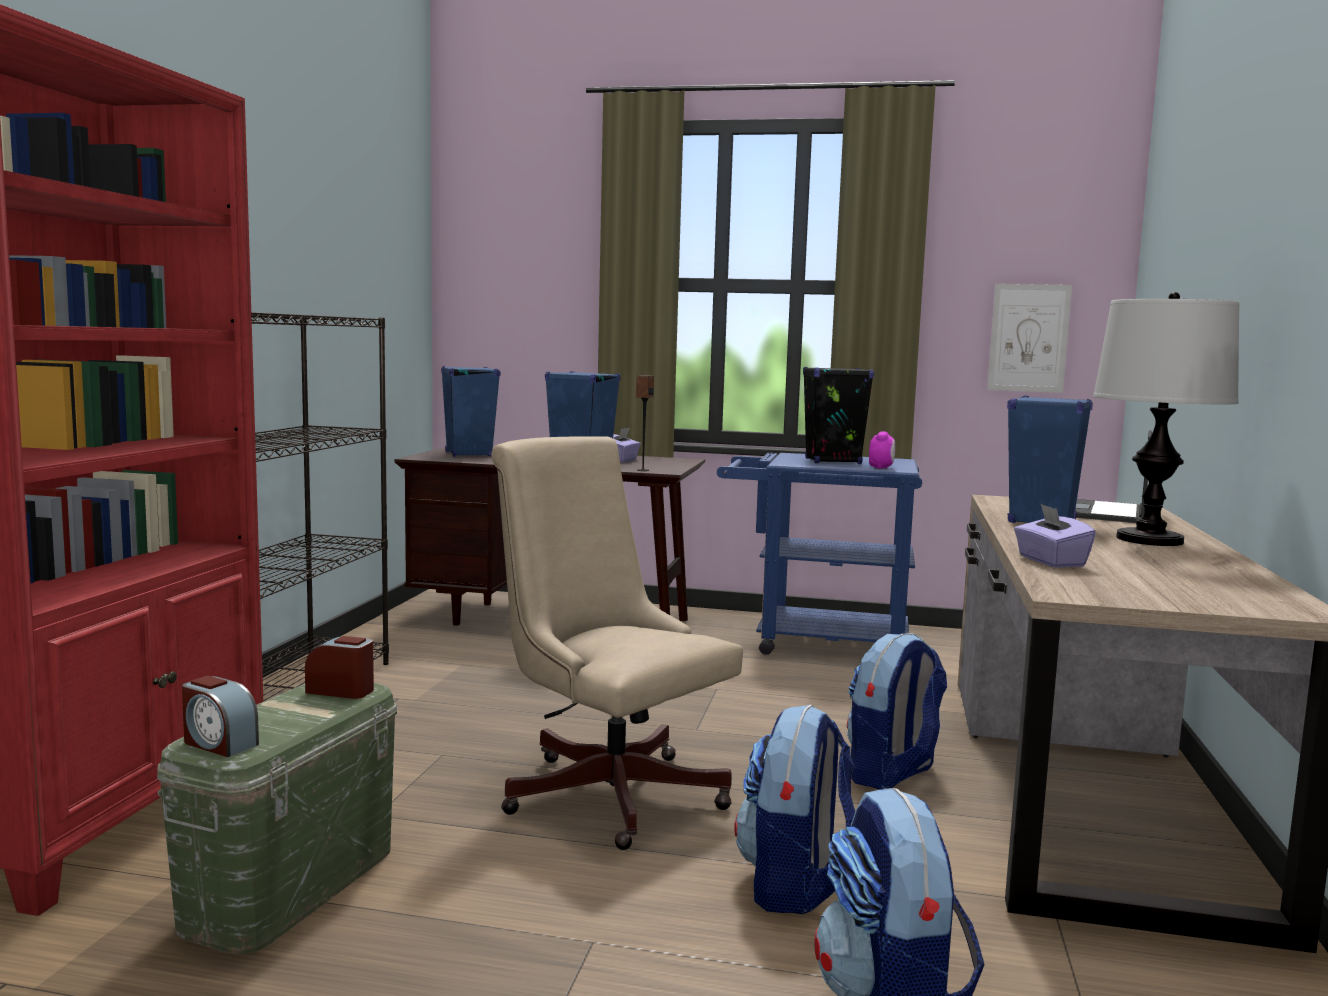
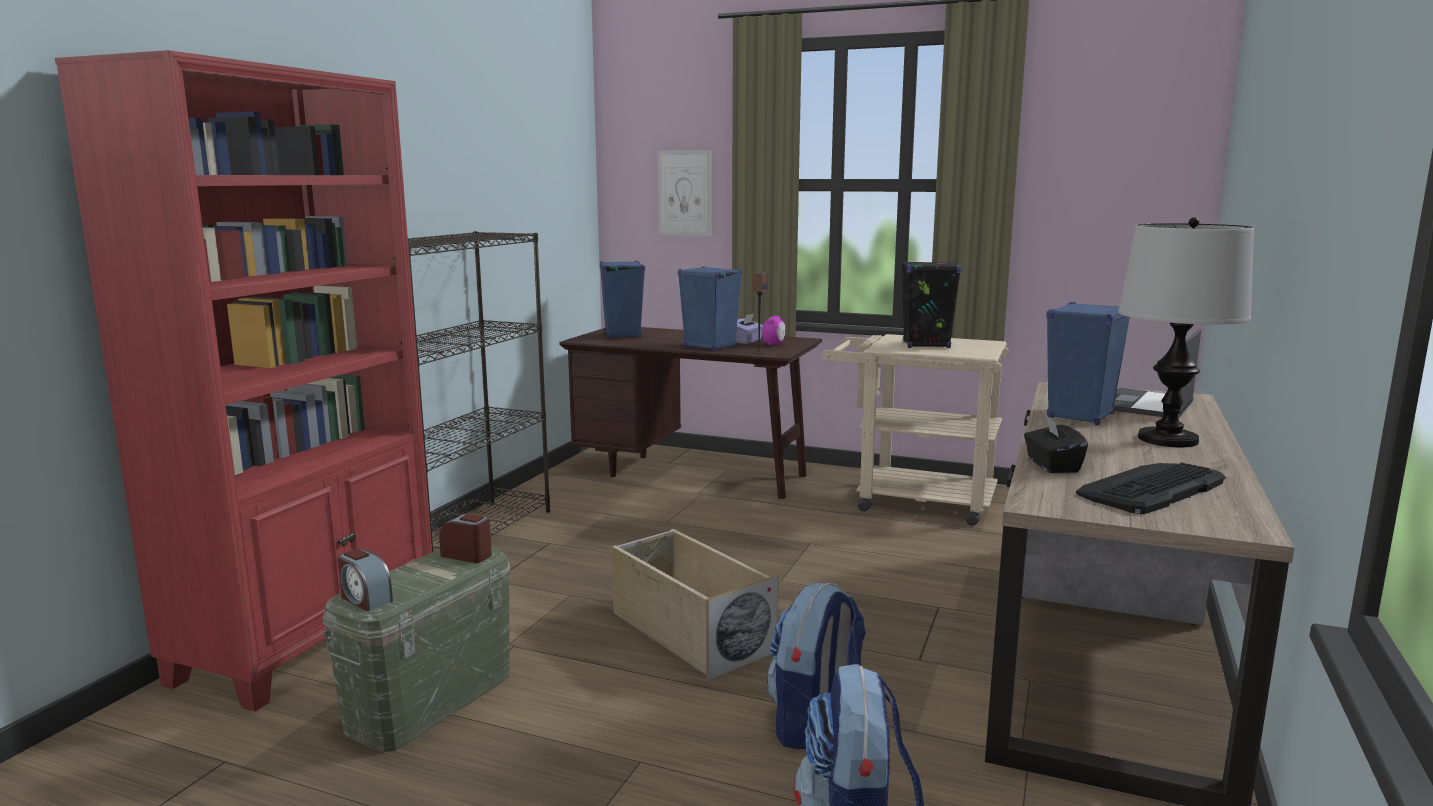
camera: 10 degrees right, 5 degrees up
beige office chair [491,437,743,850] -> beige storage box [612,529,779,681]
blue cart [717,453,922,655] -> beige cart [822,334,1009,526]
backpack [847,633,947,789] -> none
alarm clock [869,431,895,469] -> alarm clock moved to [762,316,785,346]
picture [987,284,1072,393] -> picture moved to [658,150,711,236]
purple tissue box [1014,503,1096,568] -> black tissue box [1024,416,1088,473]
none -> keyboard [1076,462,1225,514]

